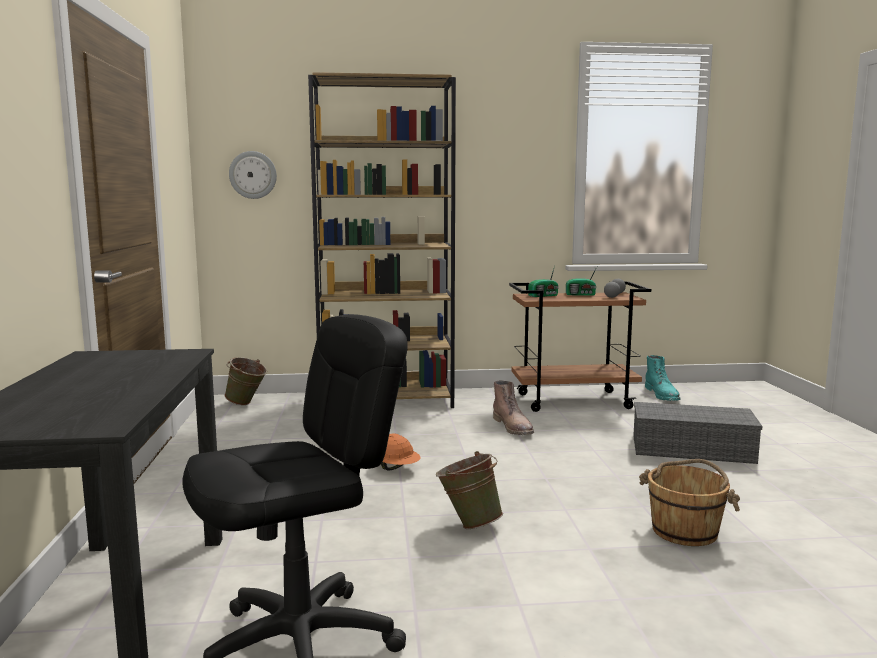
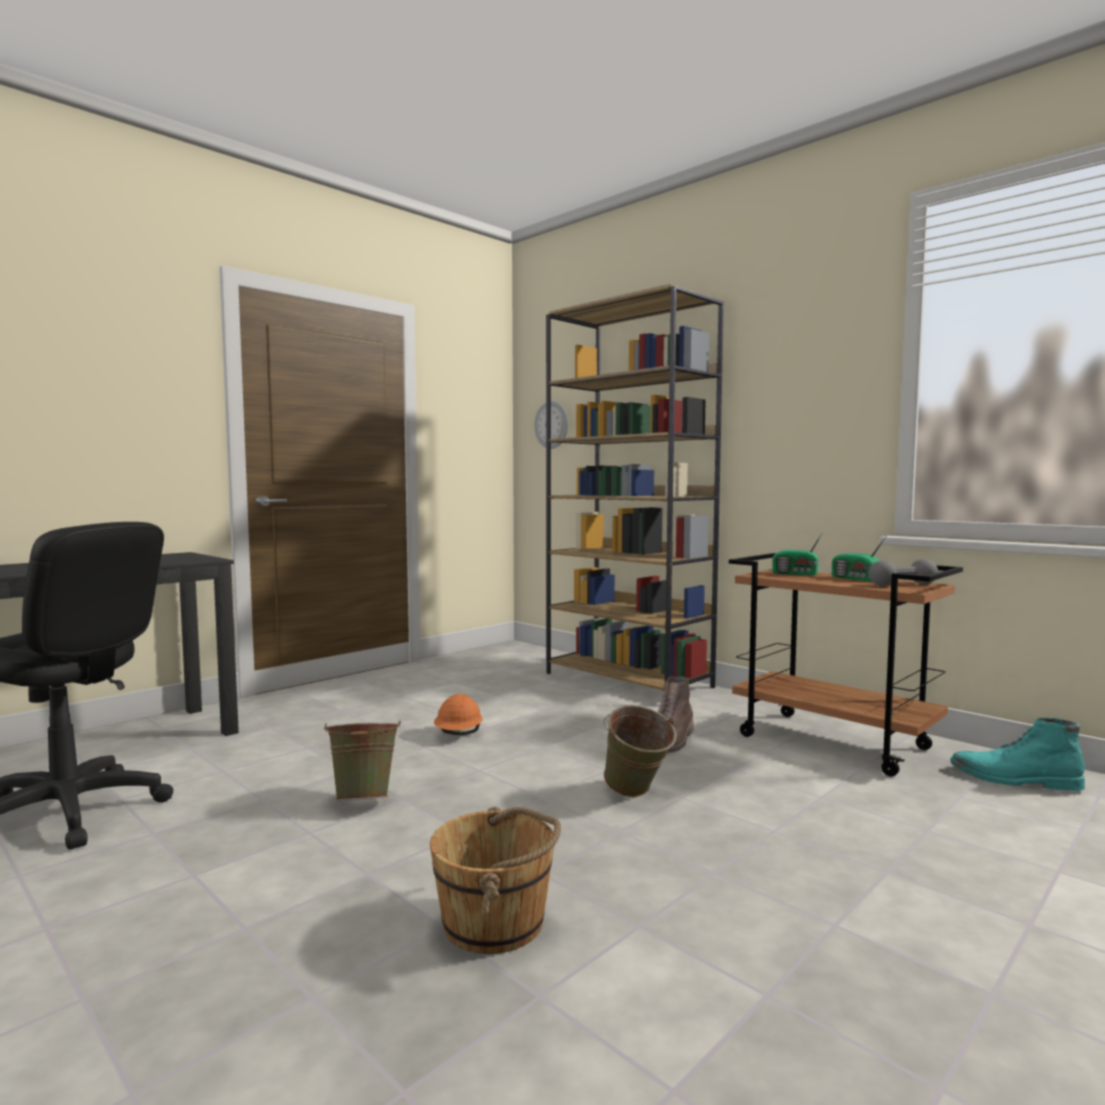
camera: 50 degrees right, 5 degrees down
green bucket [224,357,267,405] -> green bucket moved to [603,705,677,797]
grey storage box [633,402,762,464] -> none
turquoise boot [645,355,680,401] -> turquoise boot turned 75 degrees clockwise [950,718,1085,791]

